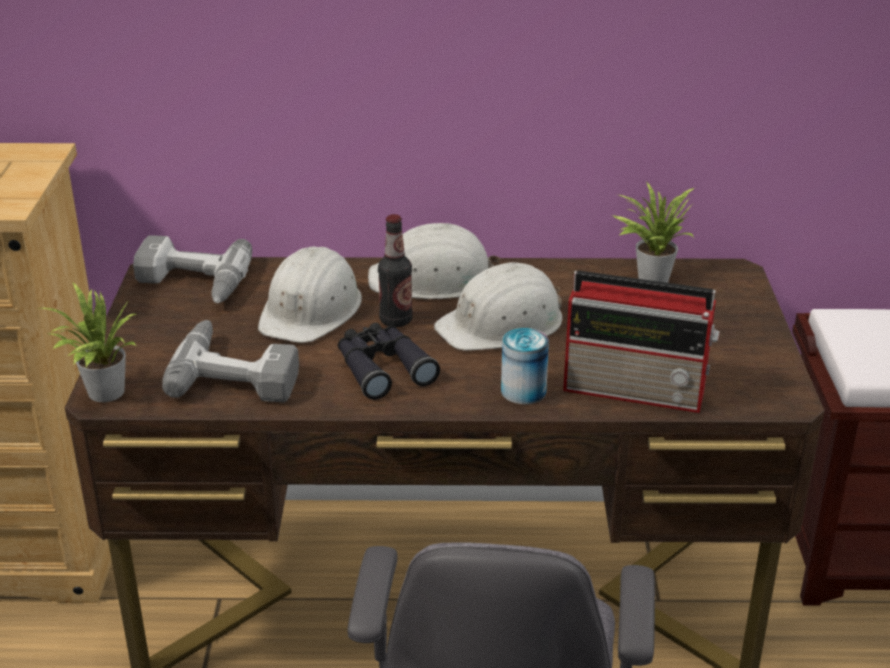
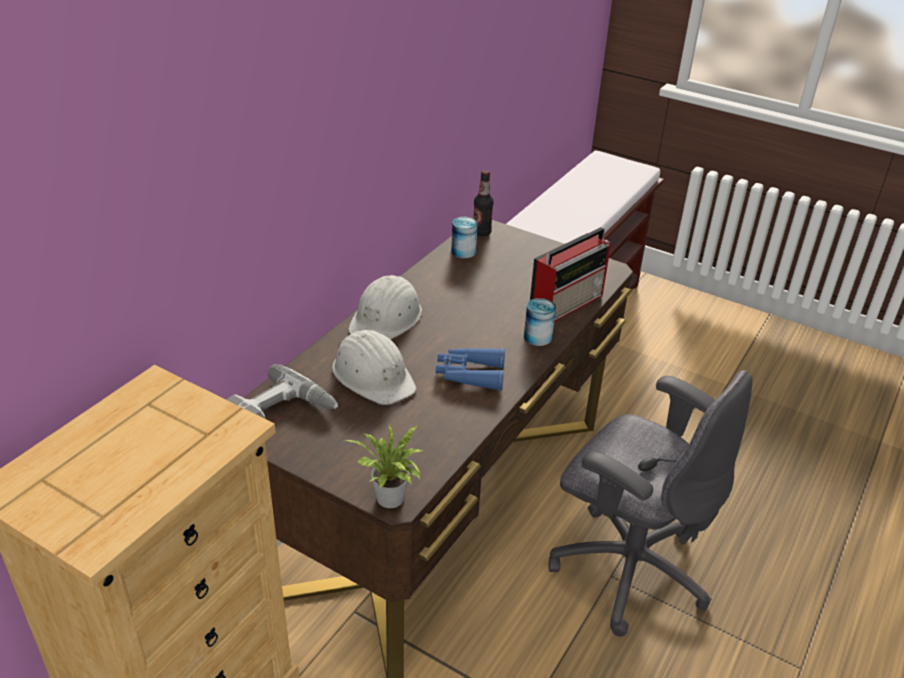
camera: 60 degrees left, 5 degrees up
power drill [162,320,299,402] -> none
black binoculars [338,323,440,400] -> blue binoculars [436,348,505,391]
bottle [378,214,413,327] -> bottle moved to [473,170,494,236]
white hard hat [434,261,562,351] -> none
potted plant [614,181,694,283] -> can [451,217,478,258]

